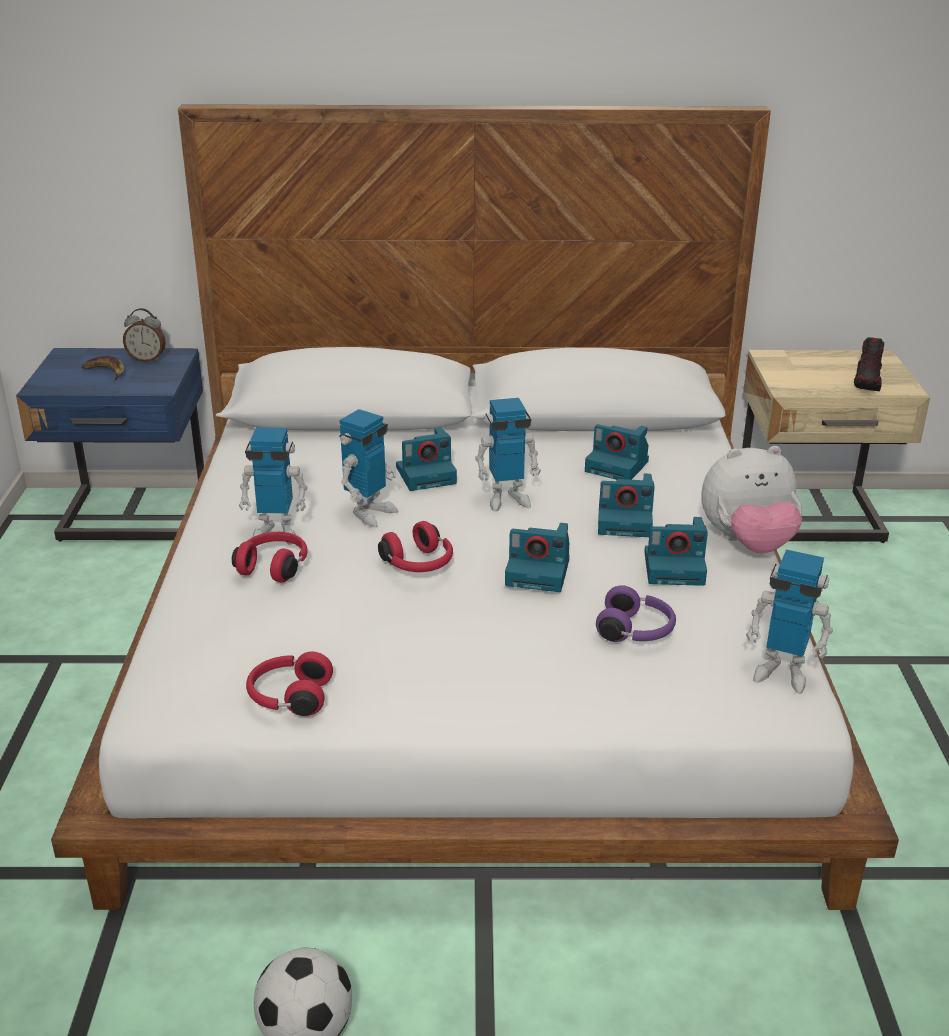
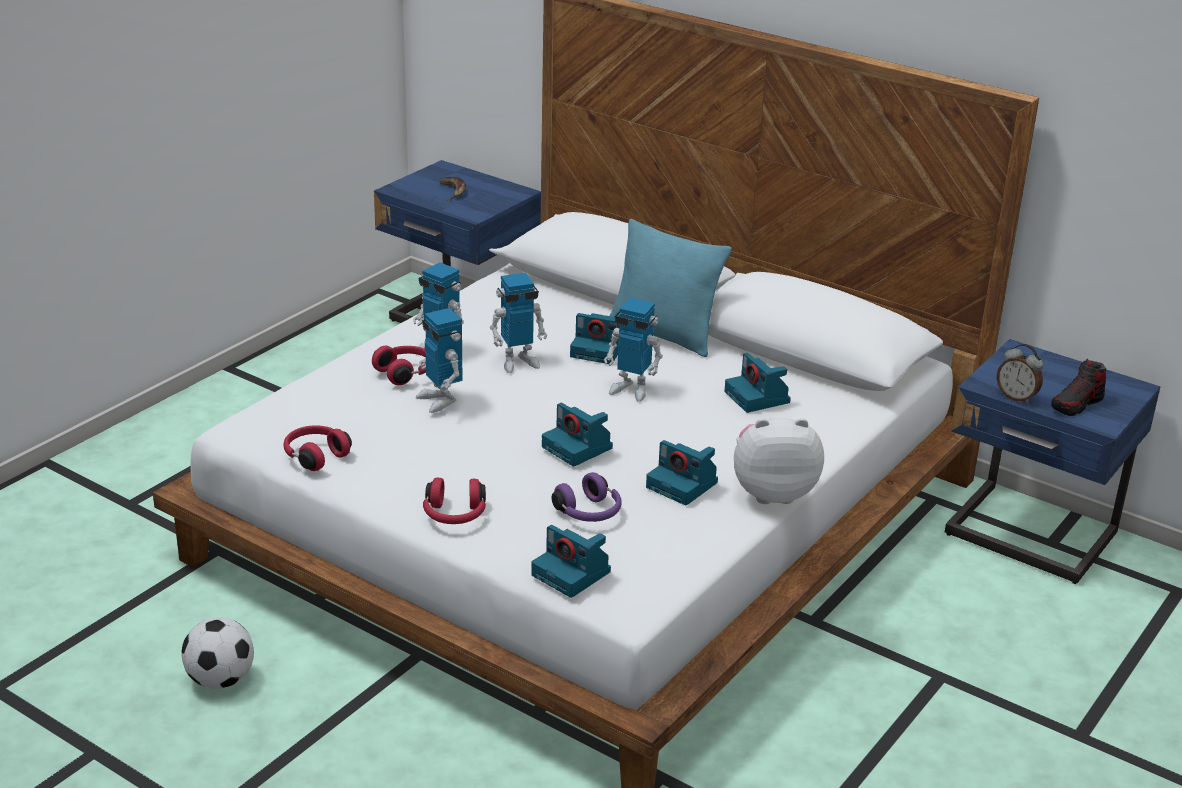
camera: 35 degrees right, 0 degrees up
alarm clock [123,308,166,362] -> alarm clock moved to [997,344,1043,404]
red headphones [378,521,453,572] -> red headphones moved to [423,478,486,524]
camera [598,473,655,537] -> camera moved to [531,525,611,598]
plush toy [701,446,802,553] -> plush toy turned 150 degrees clockwise [734,417,824,504]
beige nightstand [742,350,930,543] -> blue nightstand [945,339,1161,584]
toy robot [746,549,833,693] -> toy robot moved to [416,308,463,413]
none -> turquoise pillow [610,219,732,357]

